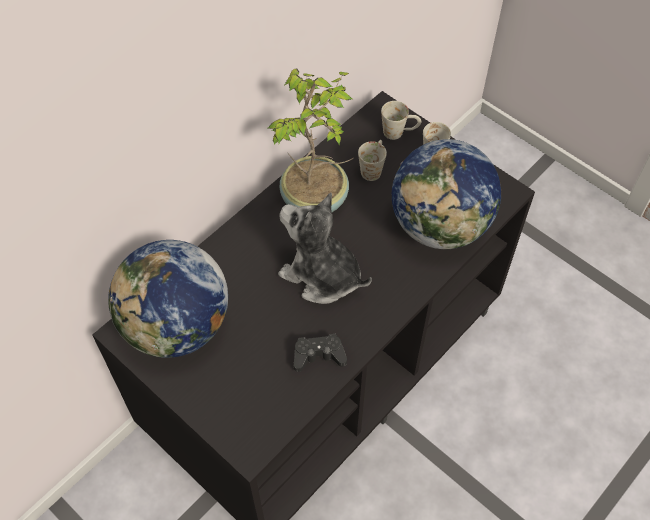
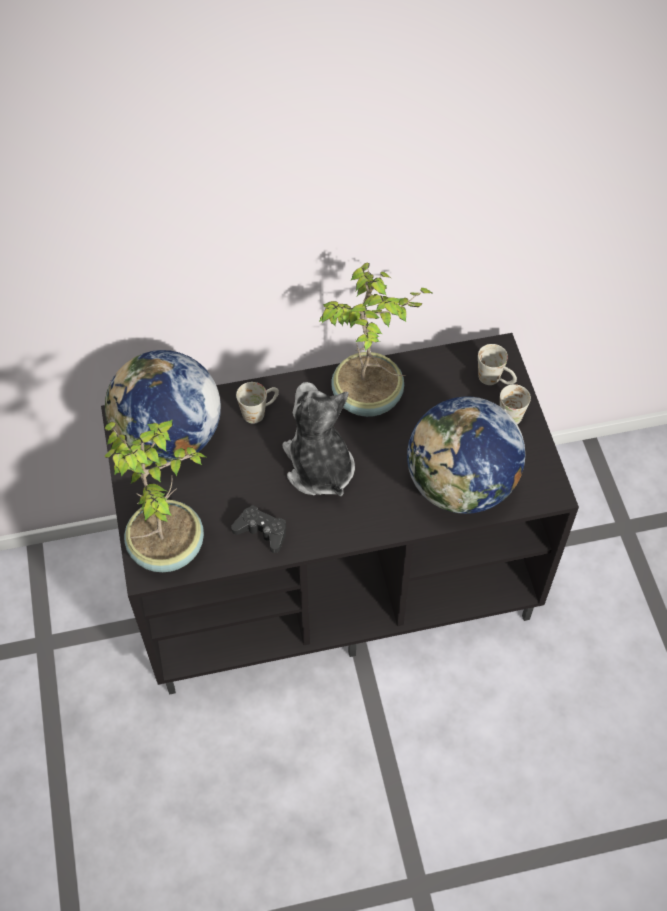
camera: 35 degrees right, 0 degrees up
white mug [358,140,387,181] -> white mug moved to [236,382,279,424]
none -> potted plant [105,419,208,572]

